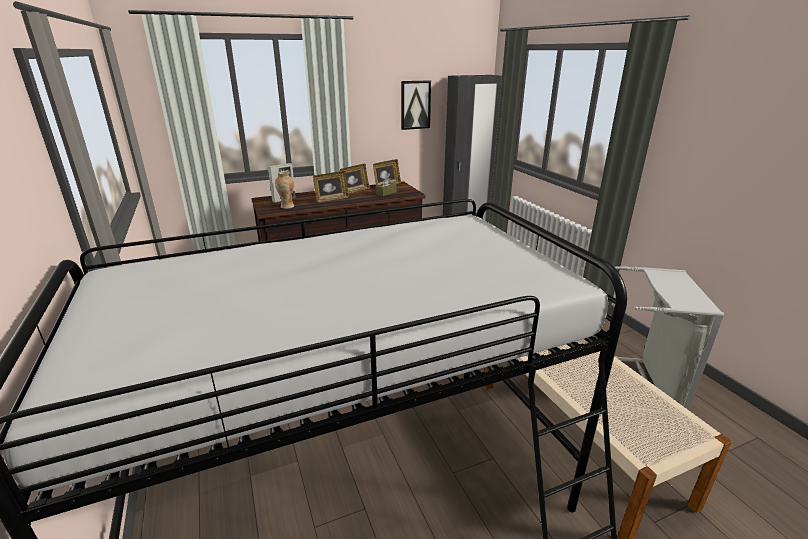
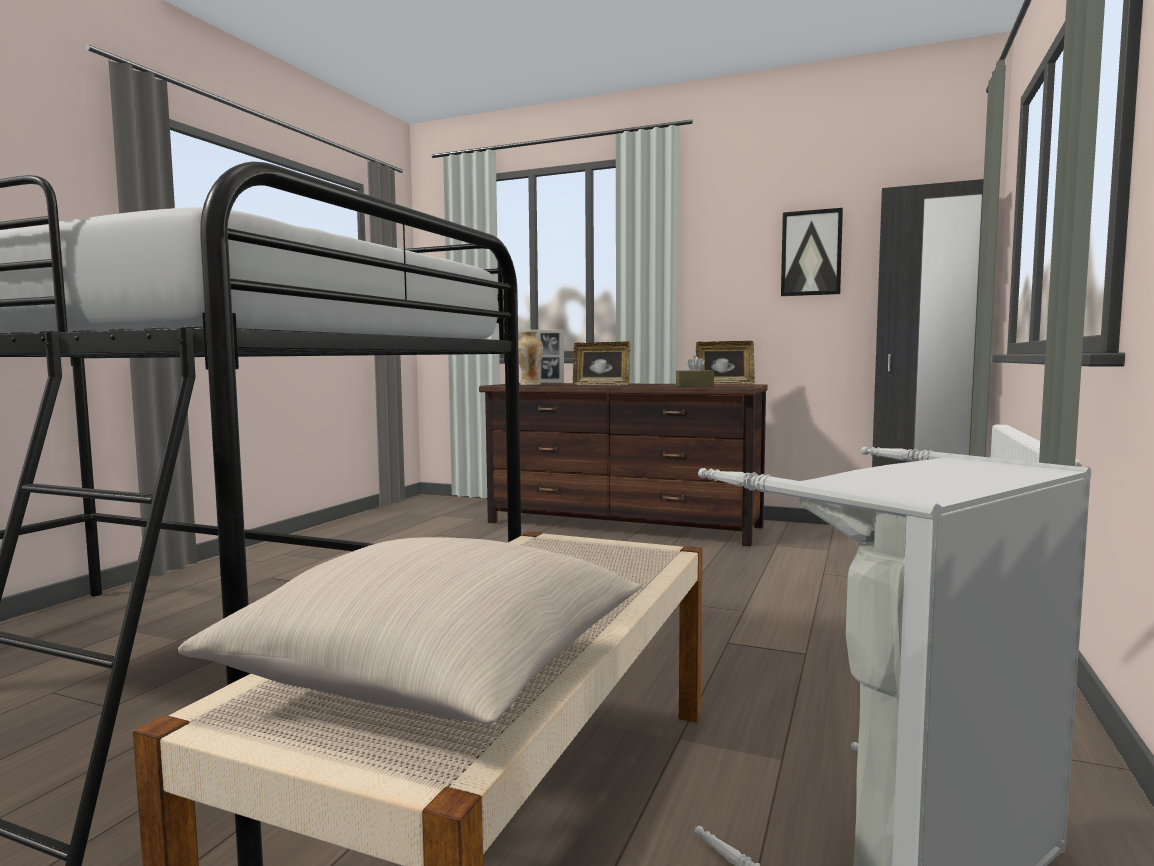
camera: 45 degrees right, 20 degrees down
picture frame [340,164,370,193] -> none
none -> beige pillow [178,537,641,724]

